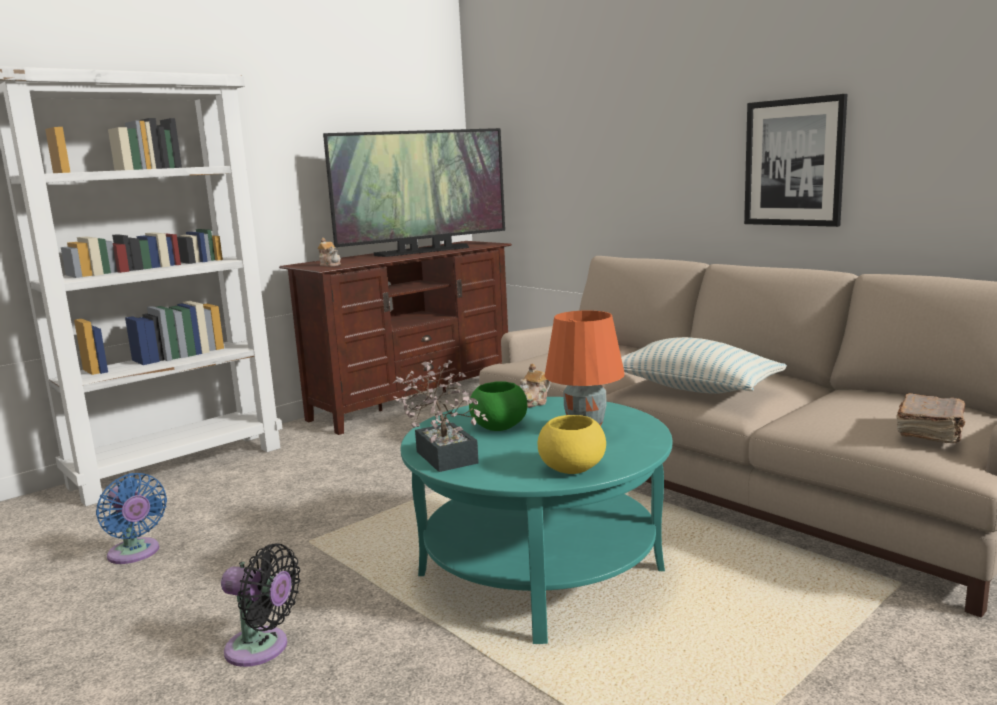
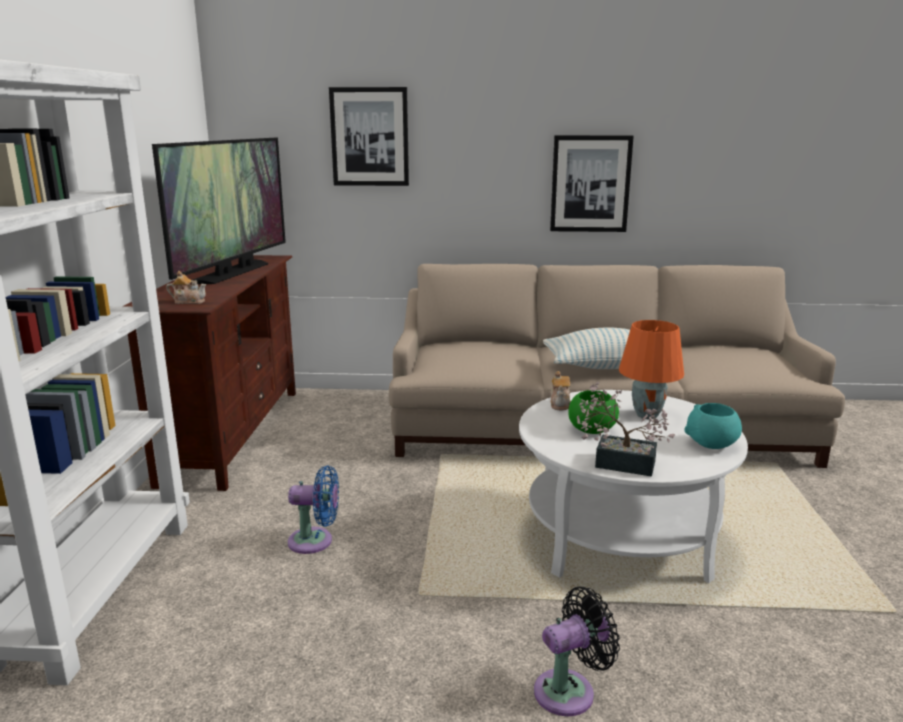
camera: 45 degrees left, 5 degrees up
blue fan [96,473,167,564] -> blue fan moved to [288,466,339,554]
turquoise coffee table [400,397,673,644] -> white coffee table [519,390,748,583]
yellow bowl [538,415,606,474] -> turquoise bowl [684,403,742,449]
brown book [896,393,965,443] -> none
none -> picture [329,87,409,186]

